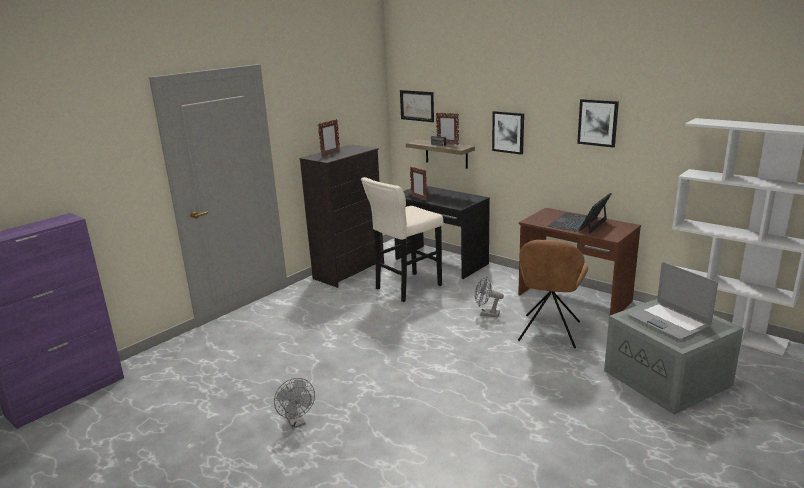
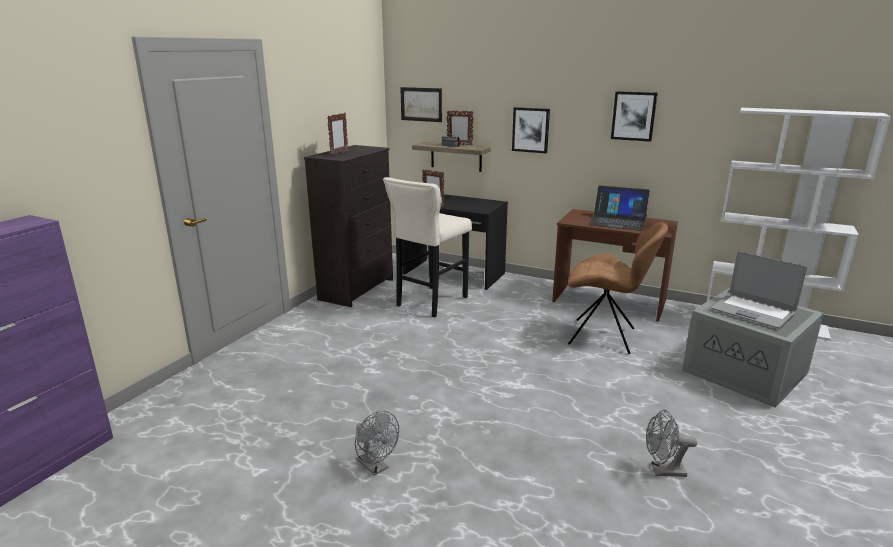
camera: 15 degrees left, 0 degrees up
grey fan [475,276,504,317] -> grey fan moved to [646,410,697,477]
brown chair [518,240,588,348] -> brown chair turned 75 degrees counterclockwise [568,222,669,354]
laptop [548,193,612,234] -> laptop turned 90 degrees counterclockwise [588,186,650,231]

